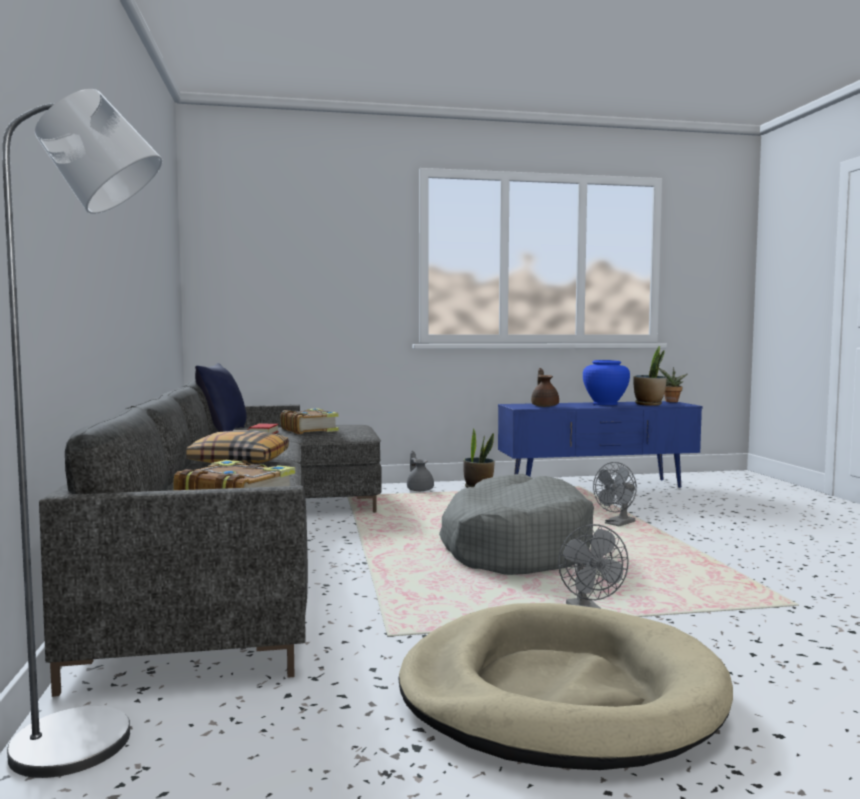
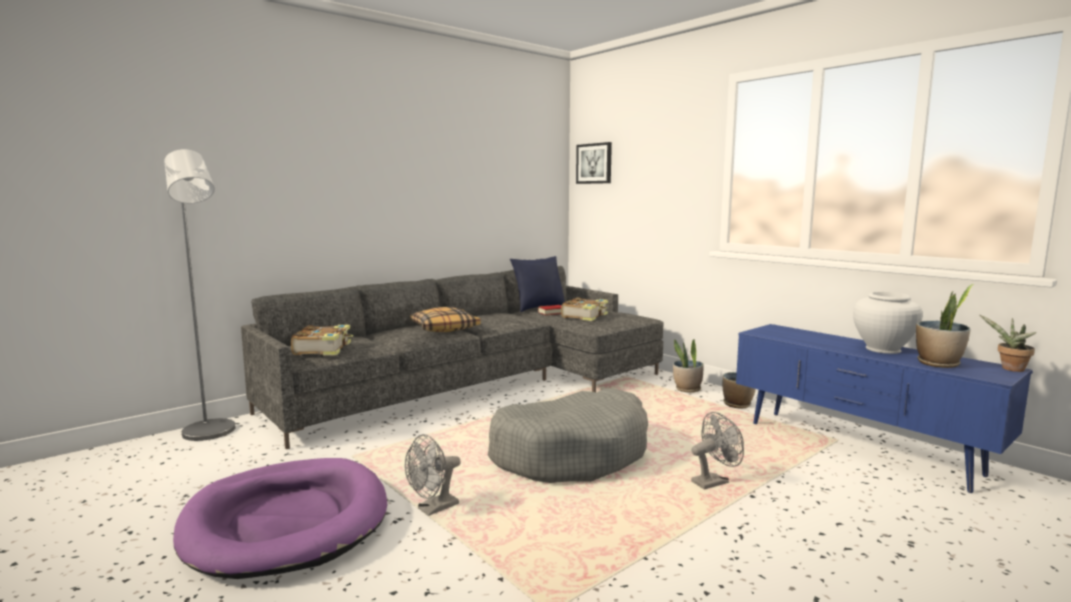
camera: 60 degrees right, 5 degrees up
beige dog bed [398,603,733,770] -> purple dog bed [173,458,388,579]
grey teapot [407,451,434,491] -> potted plant [673,339,704,393]
brown teapot [531,368,559,407] -> none
blue vase [583,360,630,405] -> white vase [853,292,923,354]
grey fan [593,462,637,526] -> grey fan turned 135 degrees clockwise [691,412,744,489]
none -> picture [576,142,612,184]

